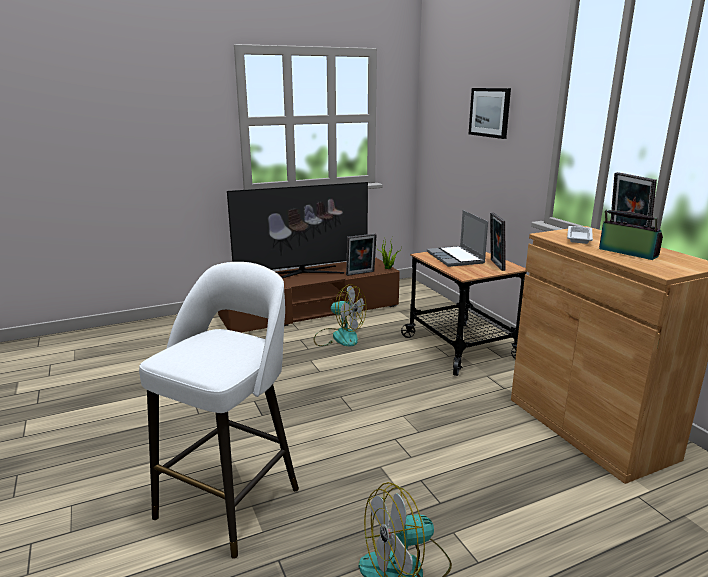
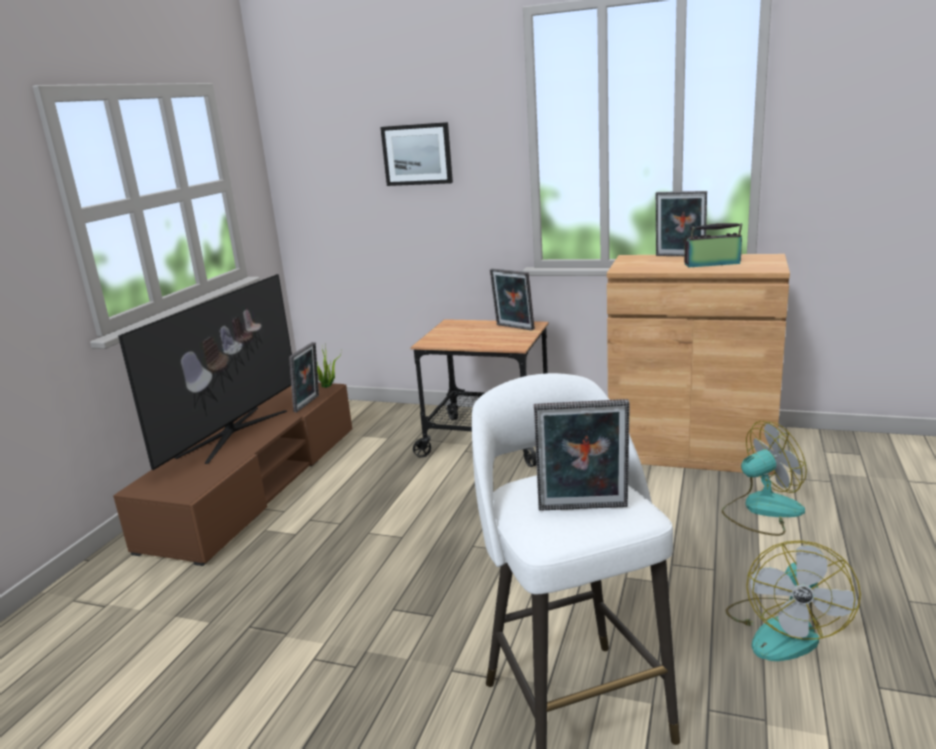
camera: 45 degrees left, 0 degrees up
fan [314,284,366,347] -> fan moved to [722,421,807,536]
laptop [427,210,488,267] -> none
white tray [567,226,593,244] -> none
none -> picture frame [534,399,630,511]

